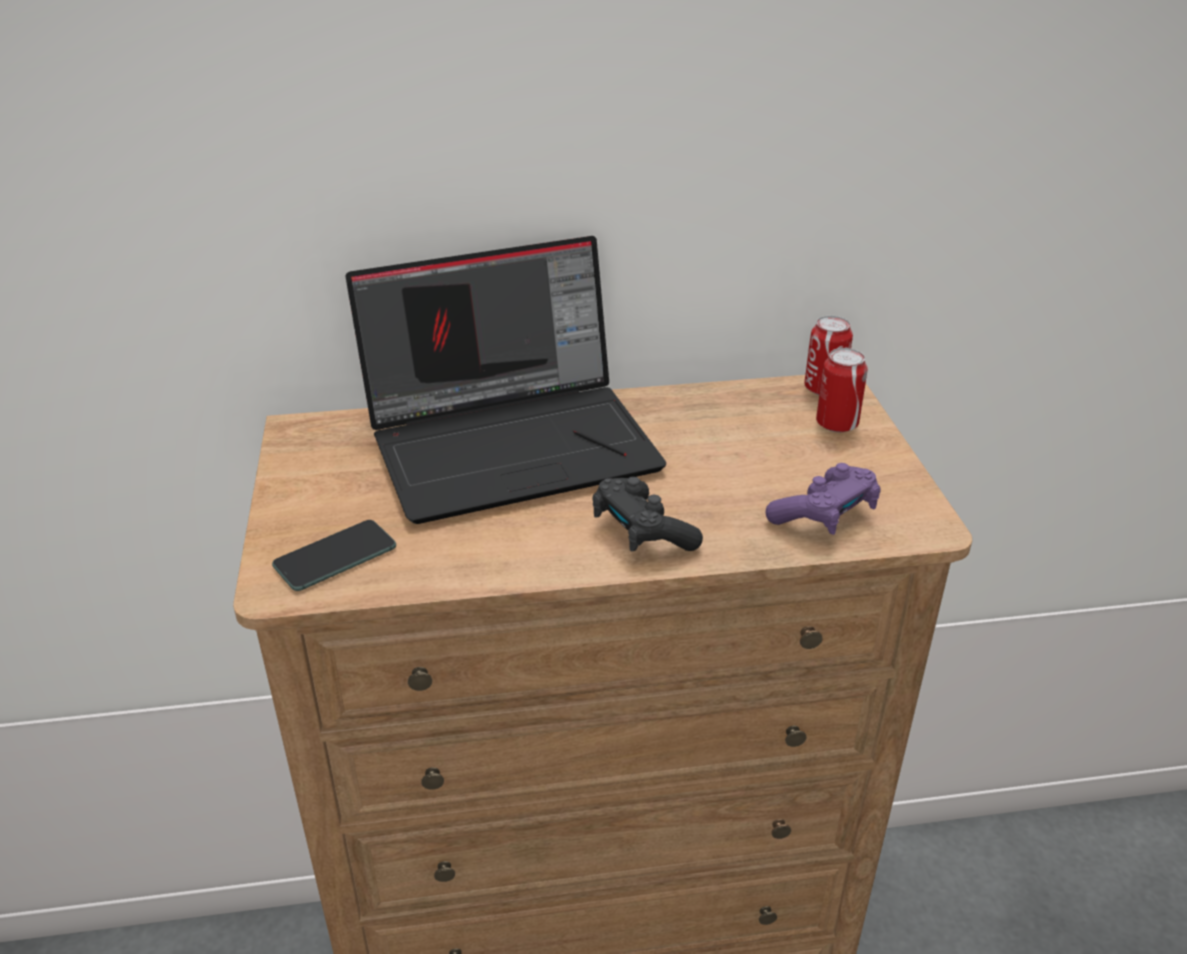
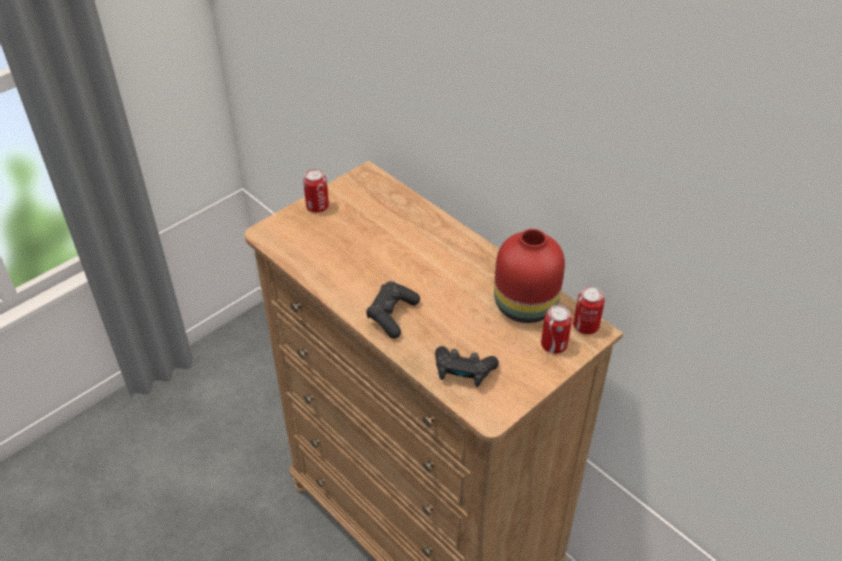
camera: 55 degrees right, 10 degrees up
phone [272,520,396,591] -> none
laptop [346,236,666,524] -> none
purple game controller [766,463,881,535] -> black game controller [435,346,499,387]
none -> can [303,169,329,213]
none -> red vase [494,229,565,323]

